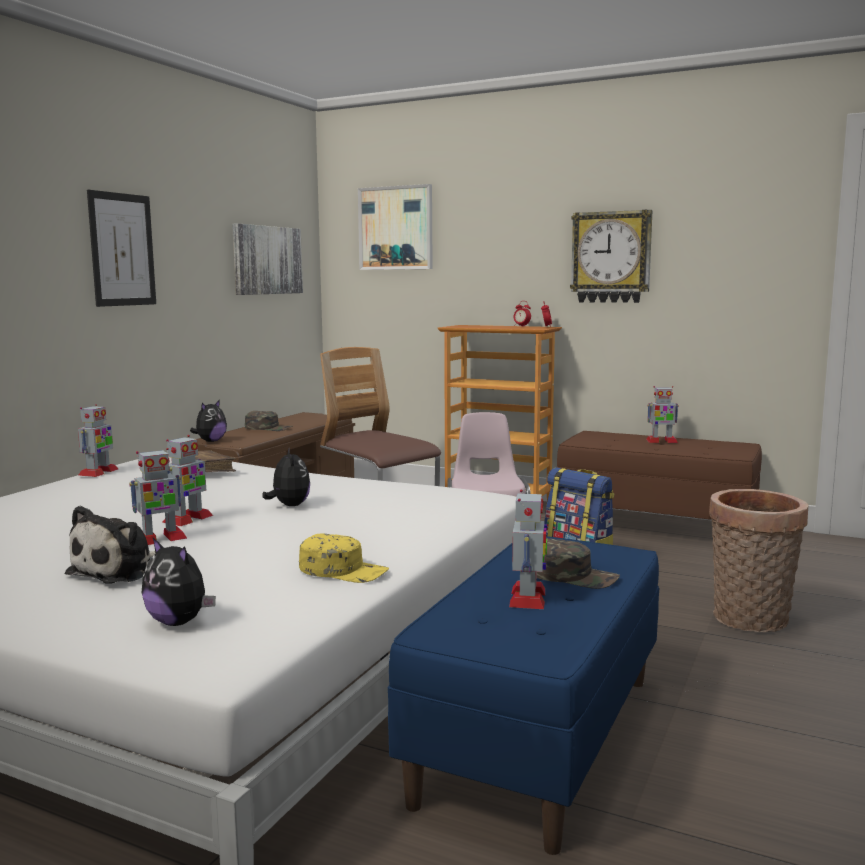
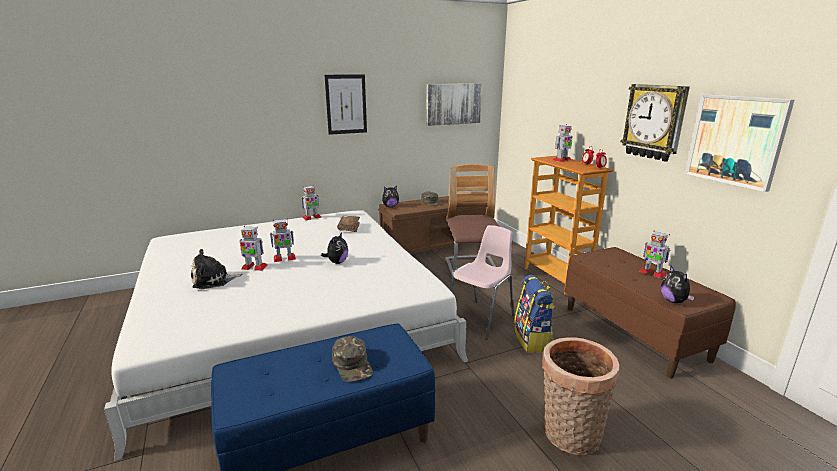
camera: 40 degrees right, 10 degrees up
plush toy [142,538,216,626] -> plush toy moved to [661,266,695,303]
yellow cap [299,534,389,583] -> none
picture [358,184,433,270] -> picture moved to [685,94,795,192]
toy robot [509,489,547,609] -> toy robot moved to [553,124,573,162]

